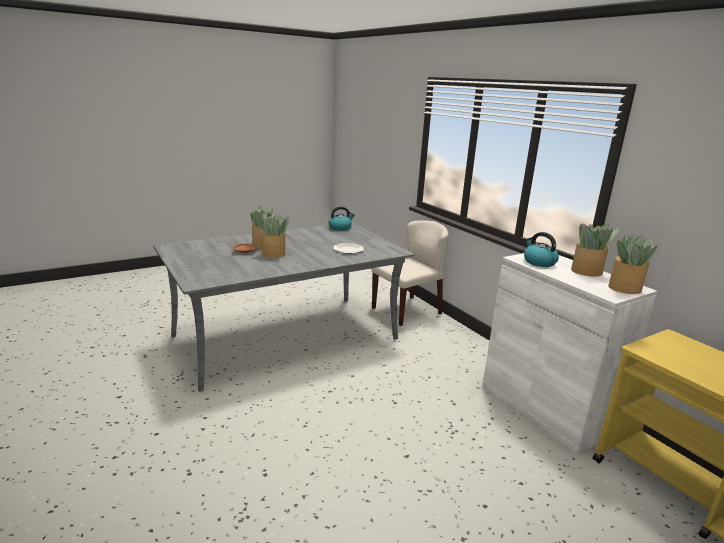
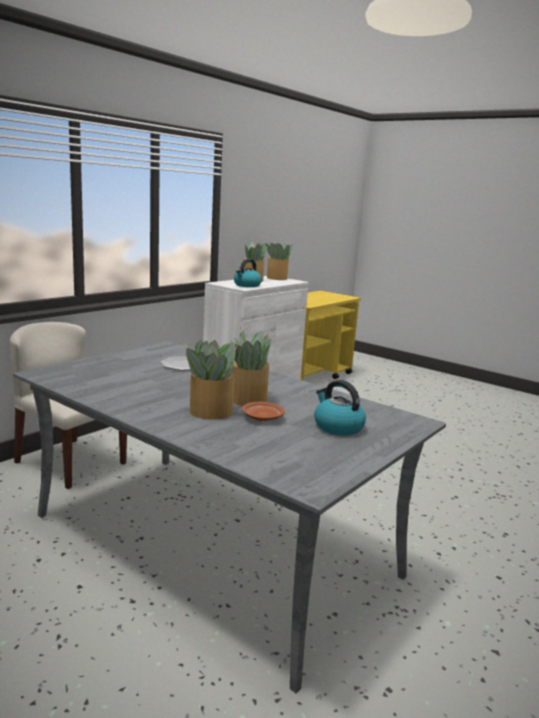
camera: 110 degrees left, 5 degrees down
kettle [328,206,355,231] -> kettle moved to [314,380,366,436]

